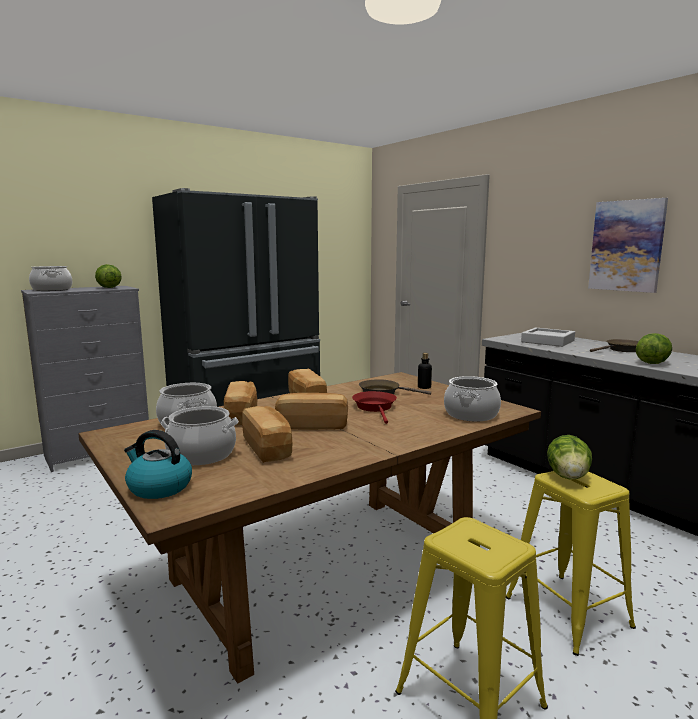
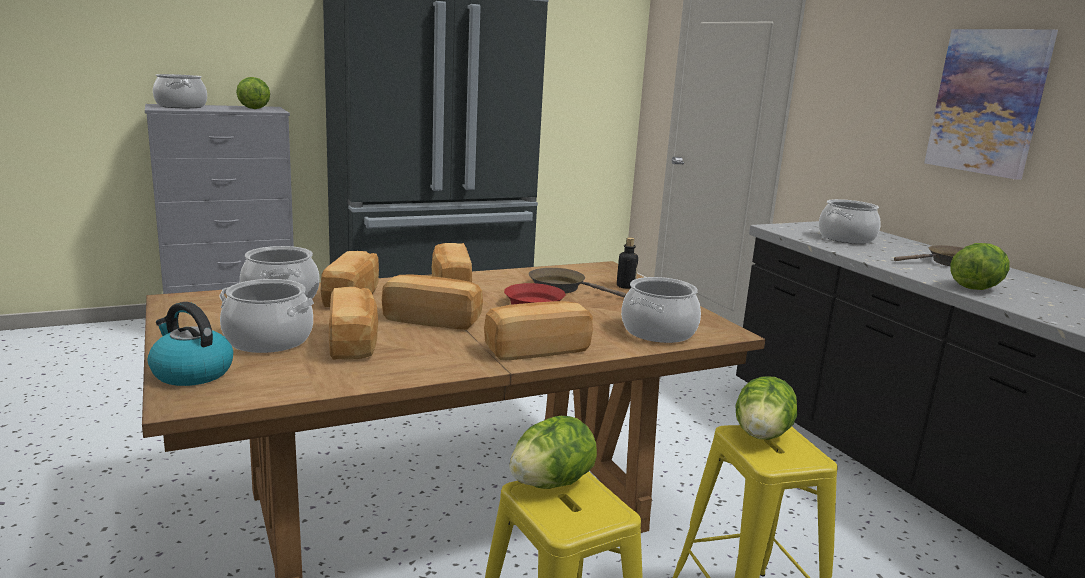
camera: 10 degrees right, 5 degrees up
grey tray [521,328,575,347] -> cooking pot [819,199,881,244]
none -> bread [484,301,593,360]
none -> lettuce [509,416,597,489]

